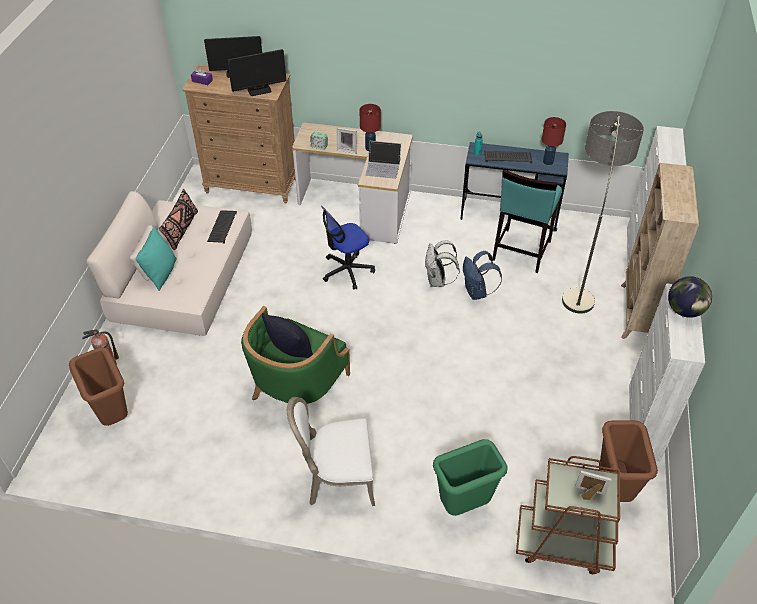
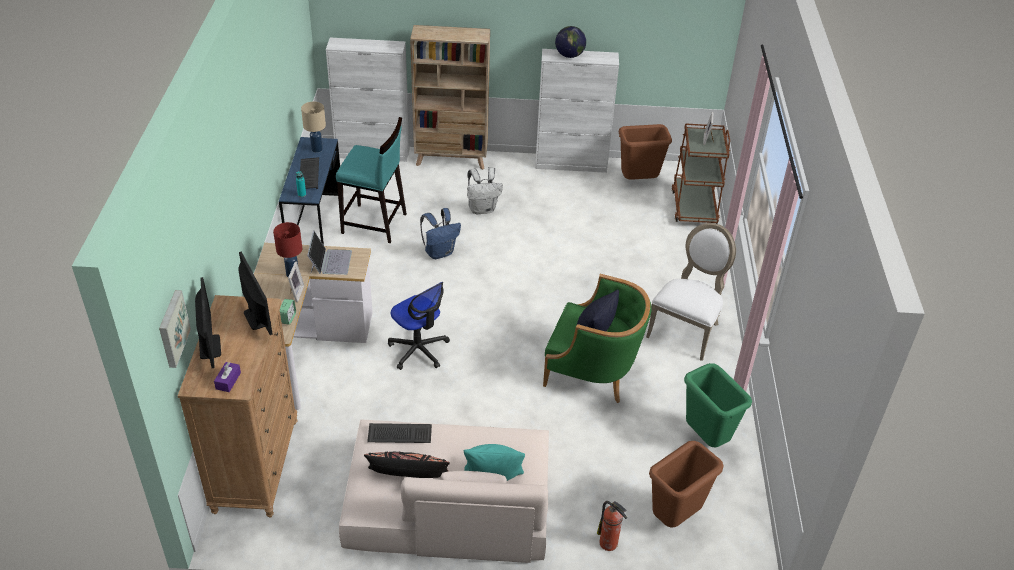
camera: 100 degrees left, 5 degrees down
white chair [287,397,375,506] -> white chair turned 135 degrees counterclockwise [646,223,736,361]
white backpack [425,240,460,287] -> white backpack moved to [467,167,503,214]
green trash can [433,439,508,516] -> green trash can moved to [684,363,752,447]
red table lamp [542,117,566,165] -> beige table lamp [301,102,326,153]
floor lamp [562,111,644,313] -> none
none -> picture [159,290,191,368]

